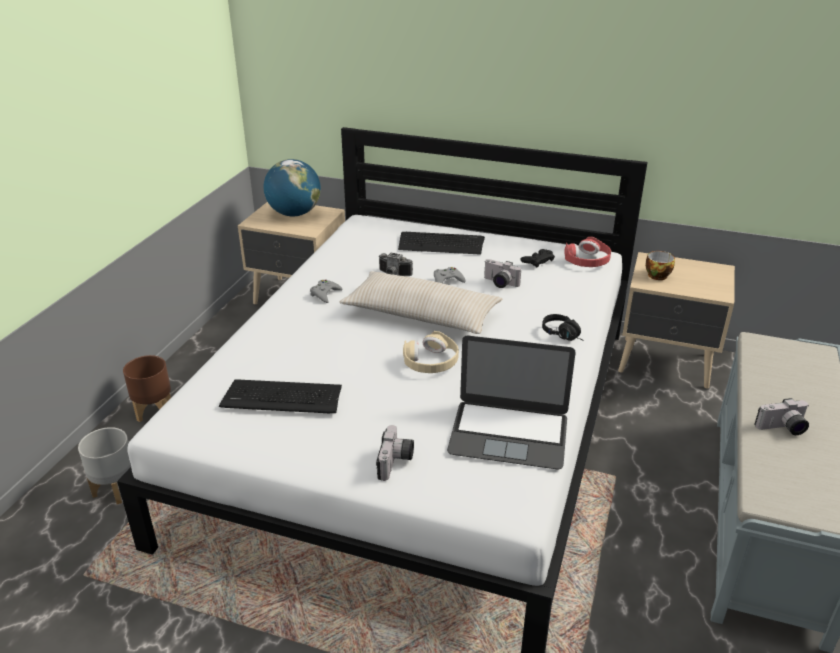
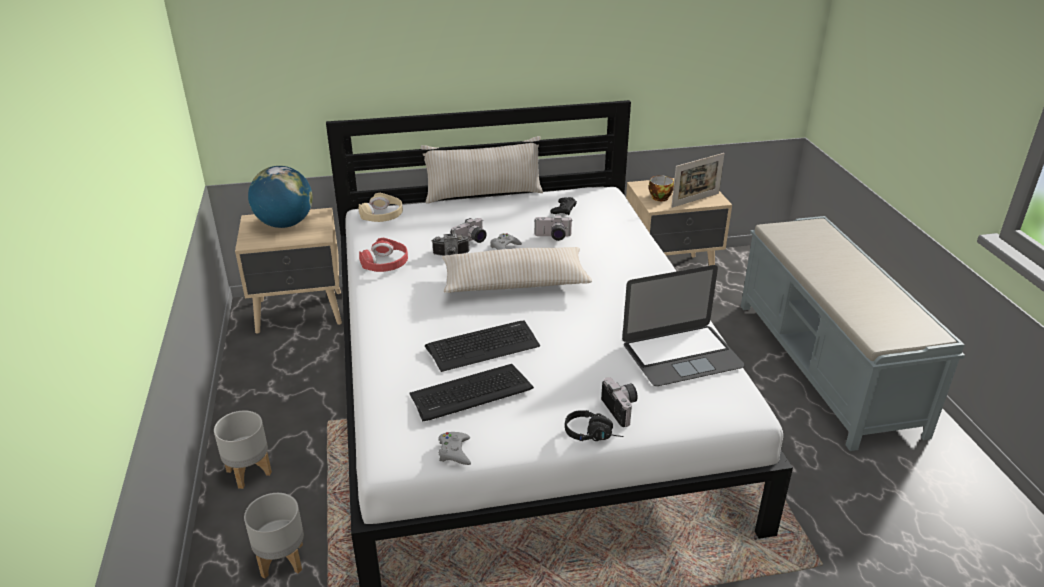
camera: 30 degrees left, 0 degrees up
brown planter [123,355,171,422] -> grey planter [214,410,272,489]
grey game controller [310,280,343,303] -> grey game controller moved to [438,432,471,465]
keyboard [398,232,485,255] -> keyboard moved to [425,320,540,372]
beige headphones [403,331,459,373] -> beige headphones moved to [359,193,403,222]
black headphones [542,314,584,341] -> black headphones moved to [565,410,624,441]
red headphones [564,237,611,267] -> red headphones moved to [359,238,408,272]
camera [754,398,809,435] -> camera moved to [450,218,487,243]
none -> beige pillow [420,136,543,204]
none -> picture frame [672,153,725,208]

